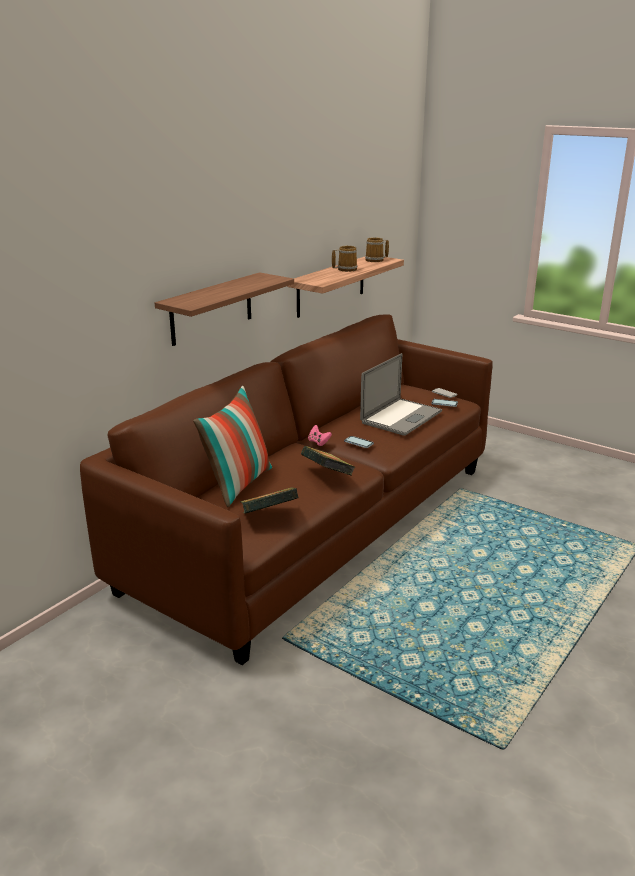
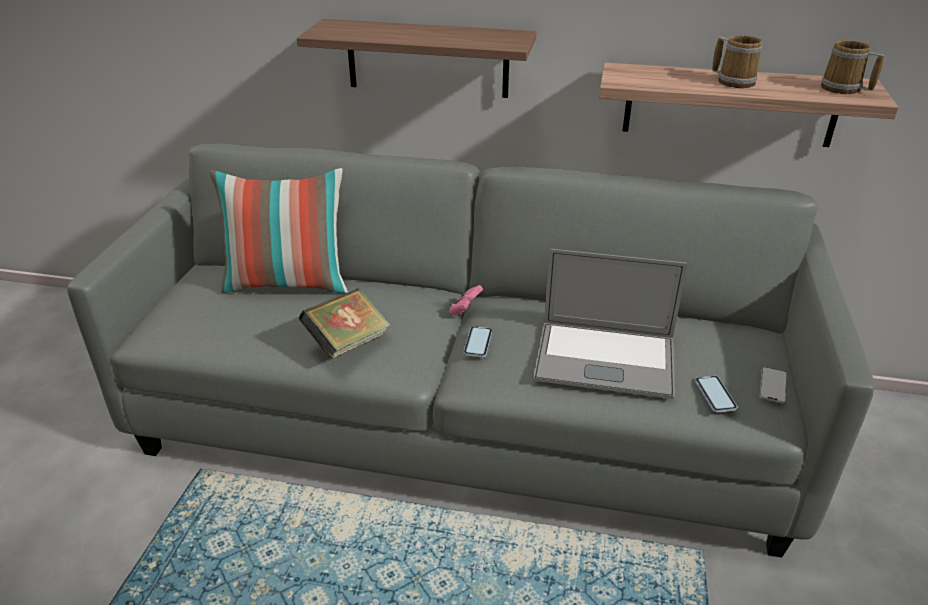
camera: 65 degrees right, 10 degrees up
brown sofa [80,314,493,665] -> grey sofa [67,143,874,558]
book [240,487,298,514] -> none

